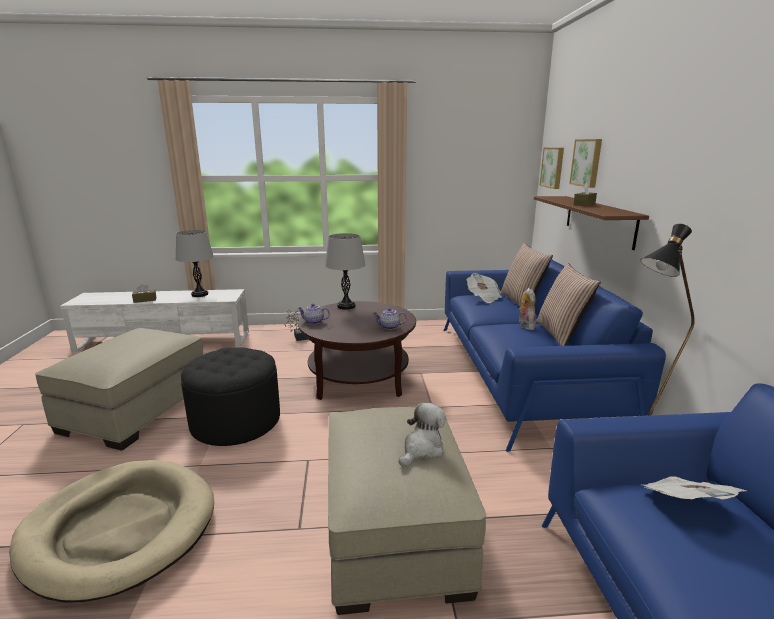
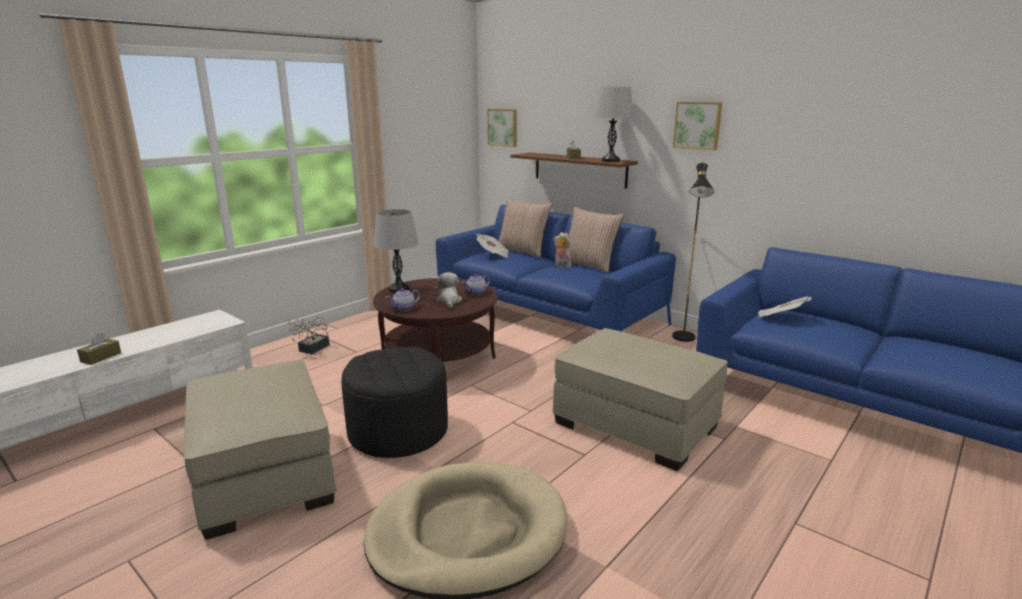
camera: 45 degrees left, 0 degrees up
grey table lamp [175,230,214,297] -> grey table lamp moved to [593,87,633,162]
plush toy [399,402,446,466] -> plush toy moved to [434,272,462,308]
picture [569,139,602,188] -> picture moved to [673,102,722,150]

